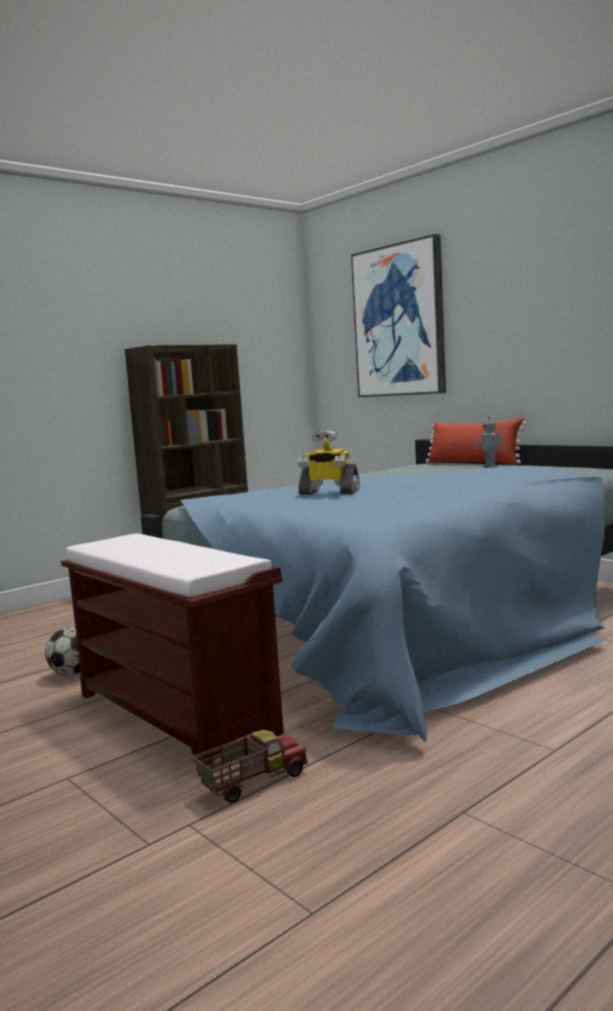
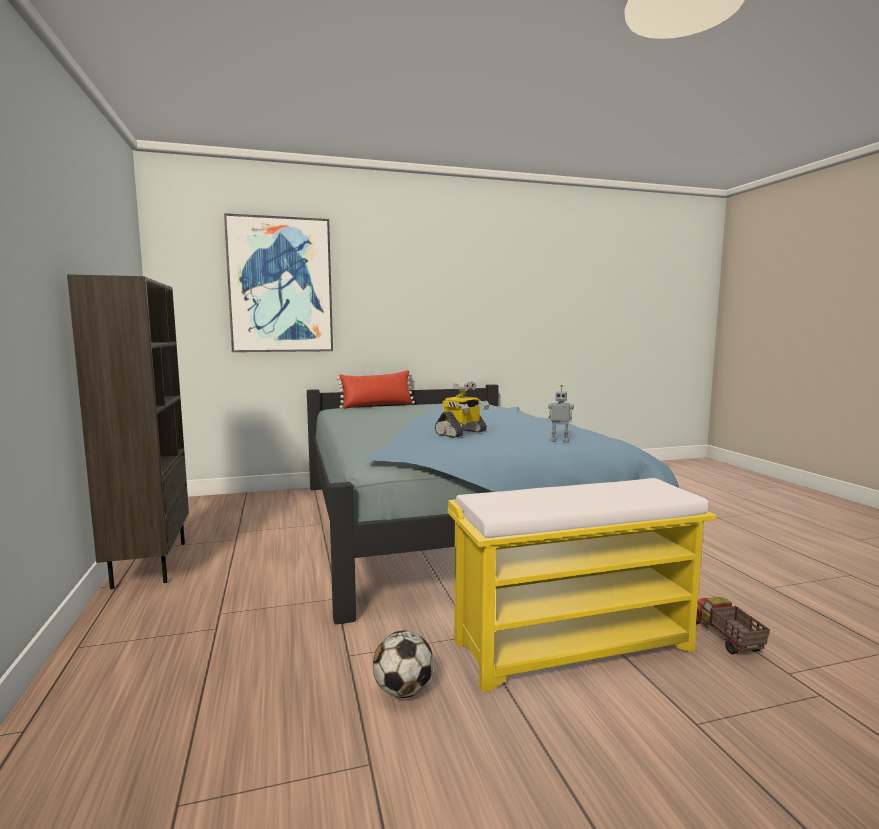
camera: 65 degrees left, 0 degrees up
brown bench [61,533,284,766] -> yellow bench [447,478,717,693]
toy robot [475,416,503,468] -> toy robot moved to [548,385,574,443]

